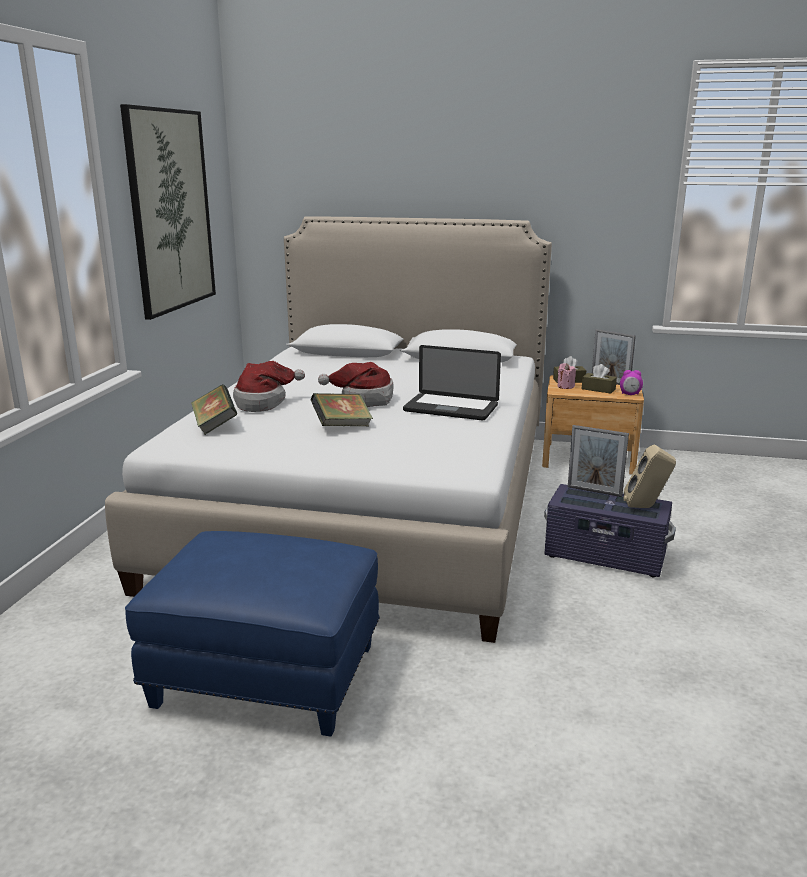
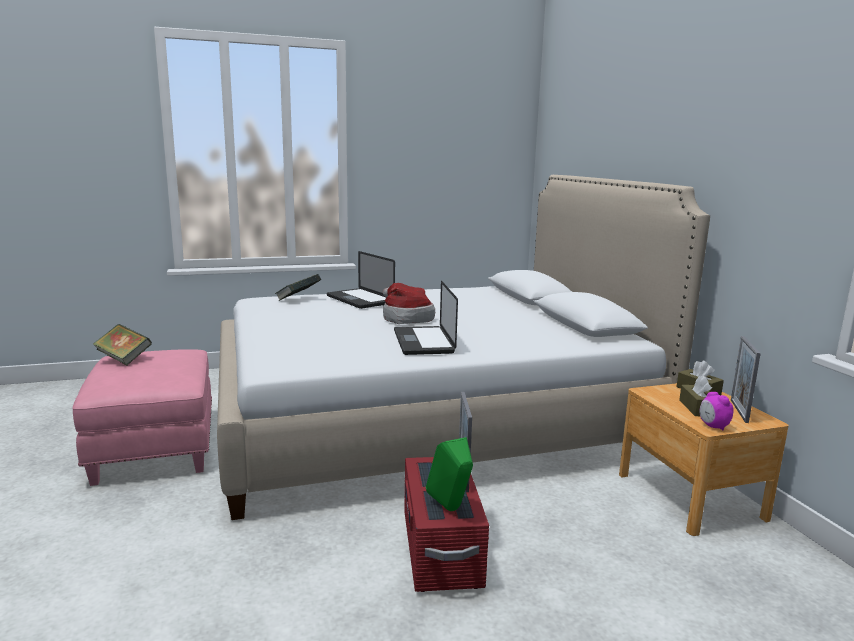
camera: 60 degrees right, 5 degrees down
picture [120,104,216,320] -> none
blue ottoman [125,531,380,737] -> pink ottoman [72,349,212,486]
hat [233,361,305,412] -> laptop [327,251,395,309]
book [311,393,373,426] -> book moved to [93,324,152,366]
purple storage box [544,484,676,577] -> red storage box [404,457,489,592]
pink candle [557,363,576,389] -> none
beige speaker [624,444,676,508] -> green speaker [426,437,473,511]

